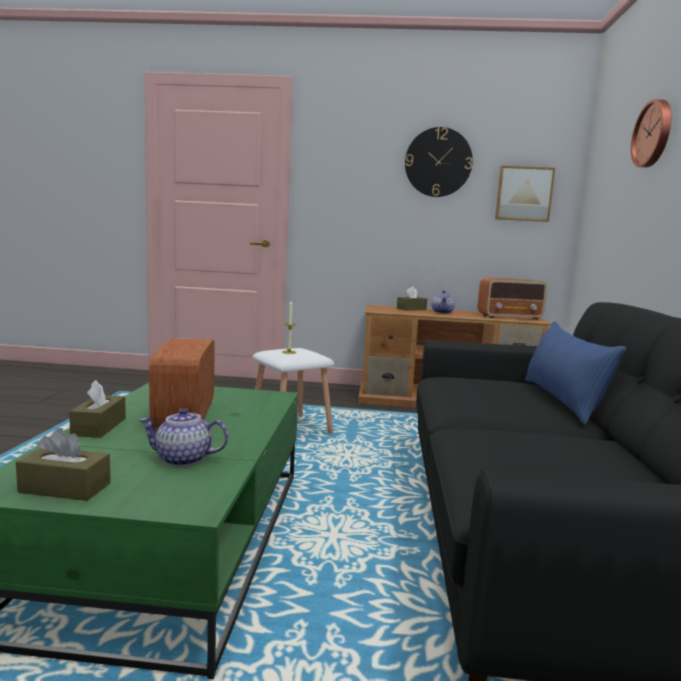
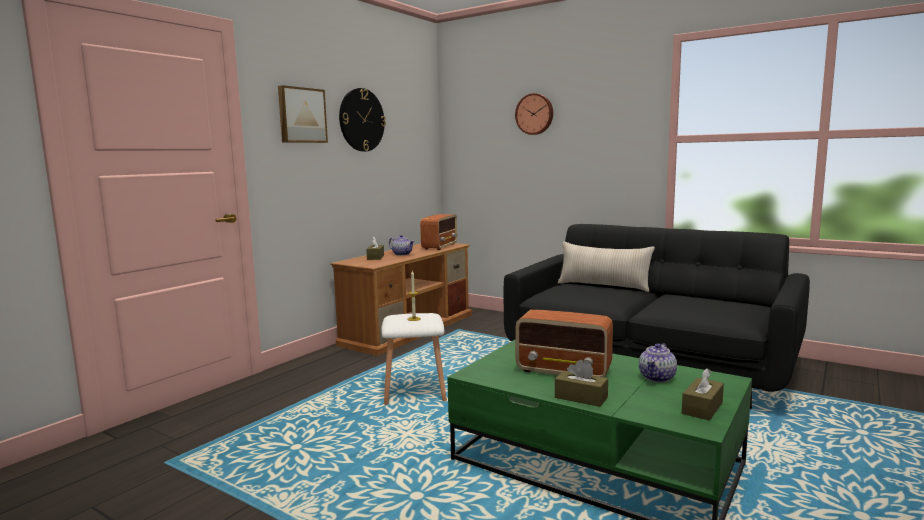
camera: 60 degrees left, 0 degrees up
picture [495,166,555,222] -> picture moved to [278,85,328,143]
blue pillow [525,321,626,425] -> beige pillow [558,242,655,292]

